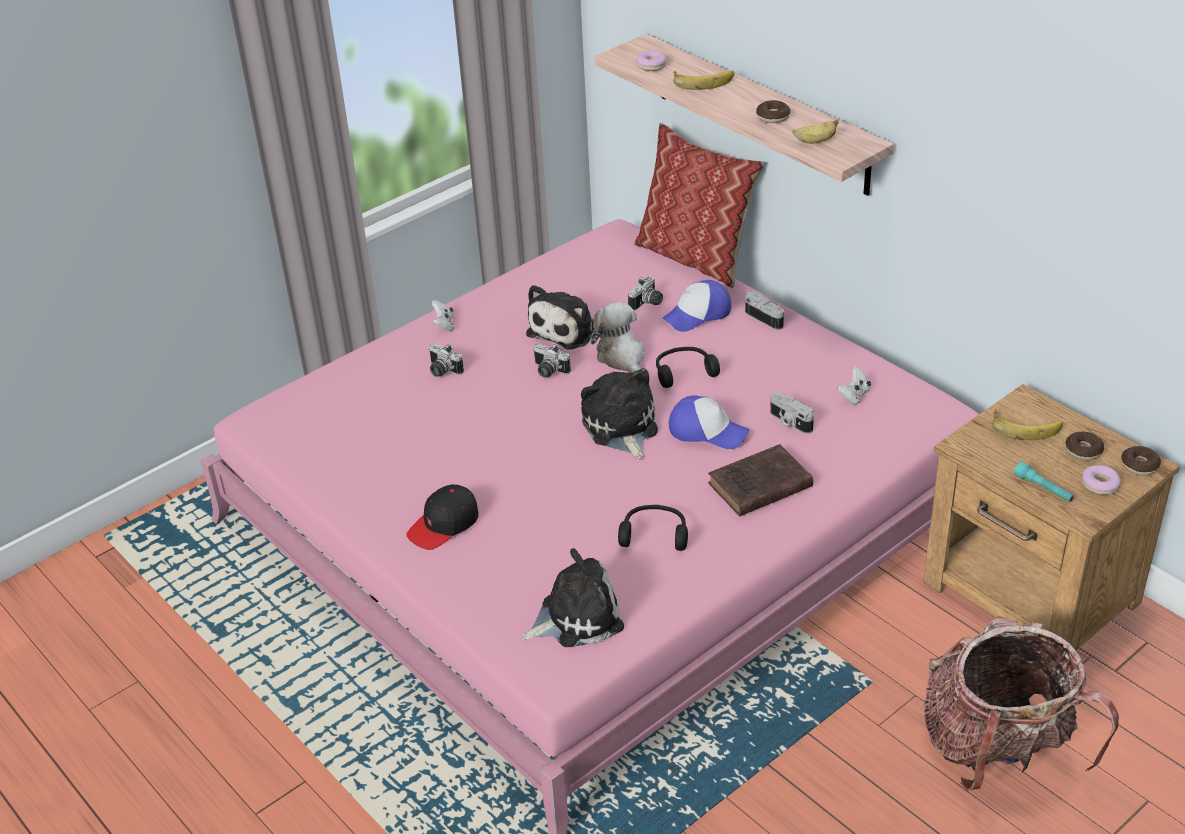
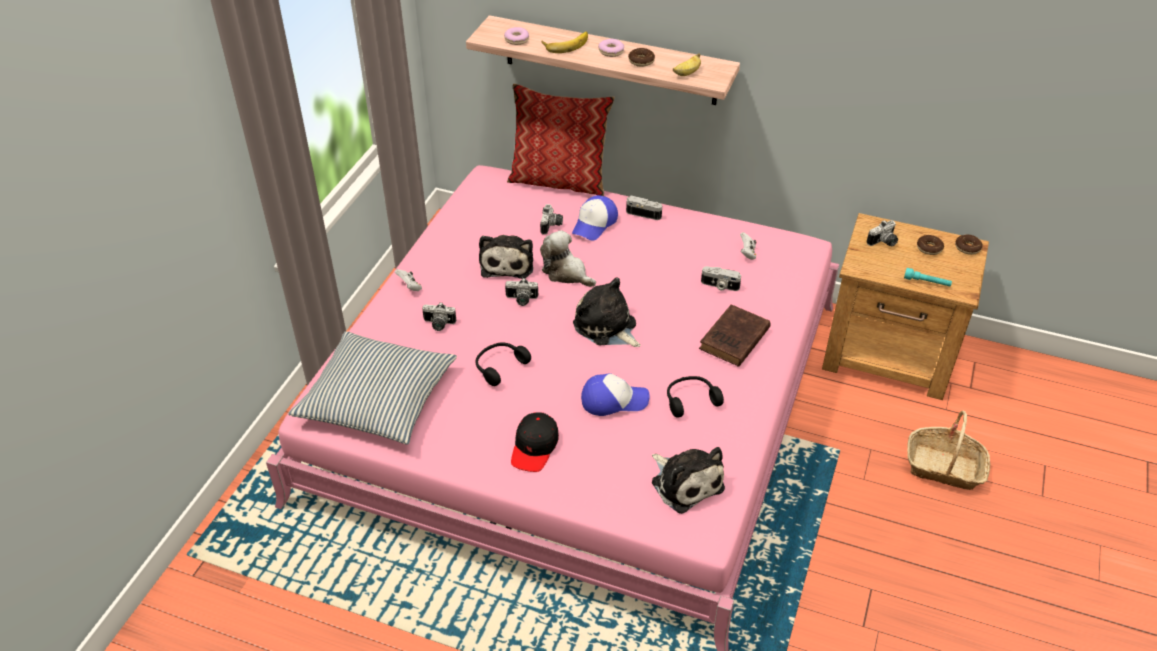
camera: 30 degrees left, 5 degrees up
plush toy [522,548,624,647] -> plush toy turned 105 degrees clockwise [652,447,725,514]
black headphones [656,347,720,388] -> black headphones moved to [476,343,531,386]
cap [669,396,749,449] -> cap moved to [581,373,650,416]
backpack [923,616,1119,791] -> basket [907,410,990,490]
banana [992,410,1063,440] -> camera [867,220,898,246]
donut [1082,465,1121,495] -> donut moved to [598,39,624,57]
none -> pillow [288,331,457,445]

